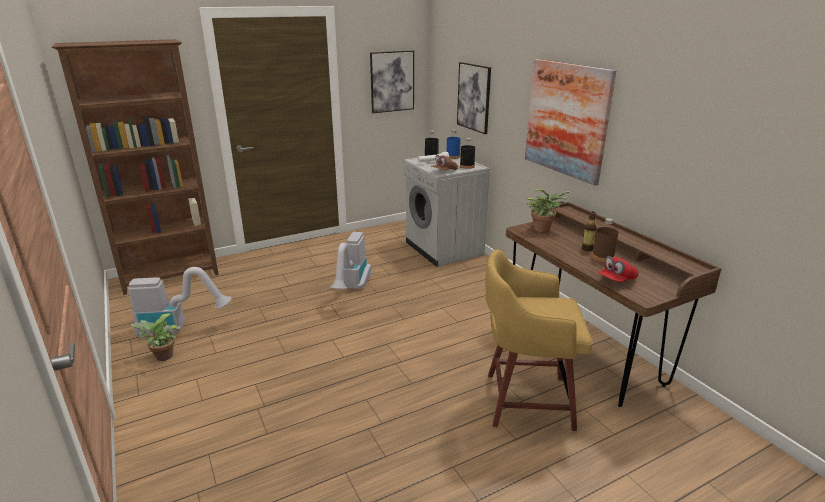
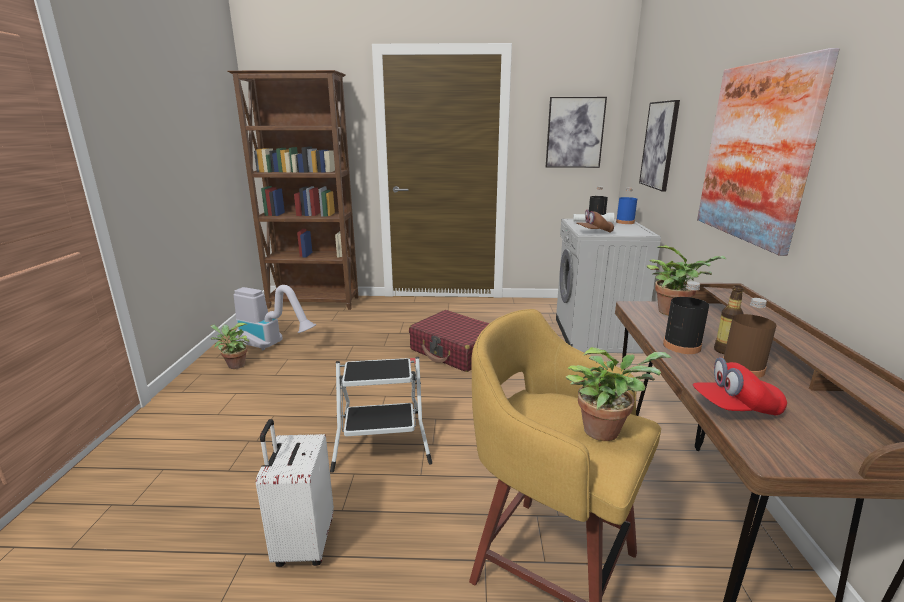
camera: 30 degrees right, 5 degrees down
vacuum cleaner [330,232,371,289] -> red suitcase [409,310,490,372]
black bottle [460,138,475,169] -> black bottle moved to [663,281,709,354]
none -> white suitcase [256,419,334,567]
none -> step ladder [330,357,432,473]
none -> potted plant [565,347,671,441]

